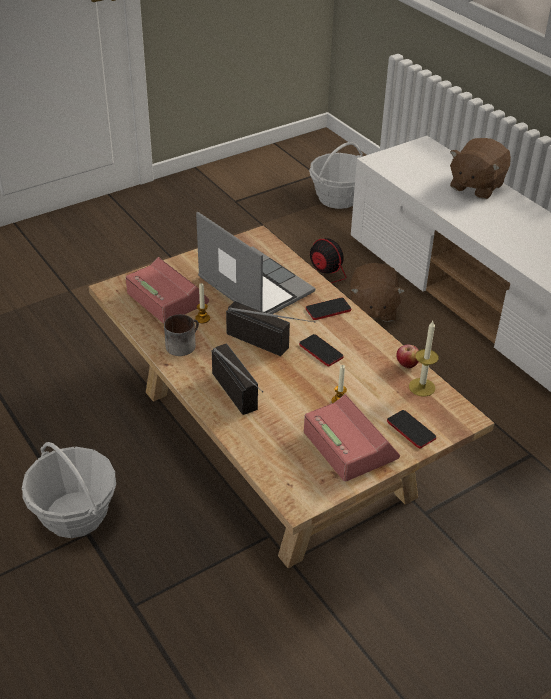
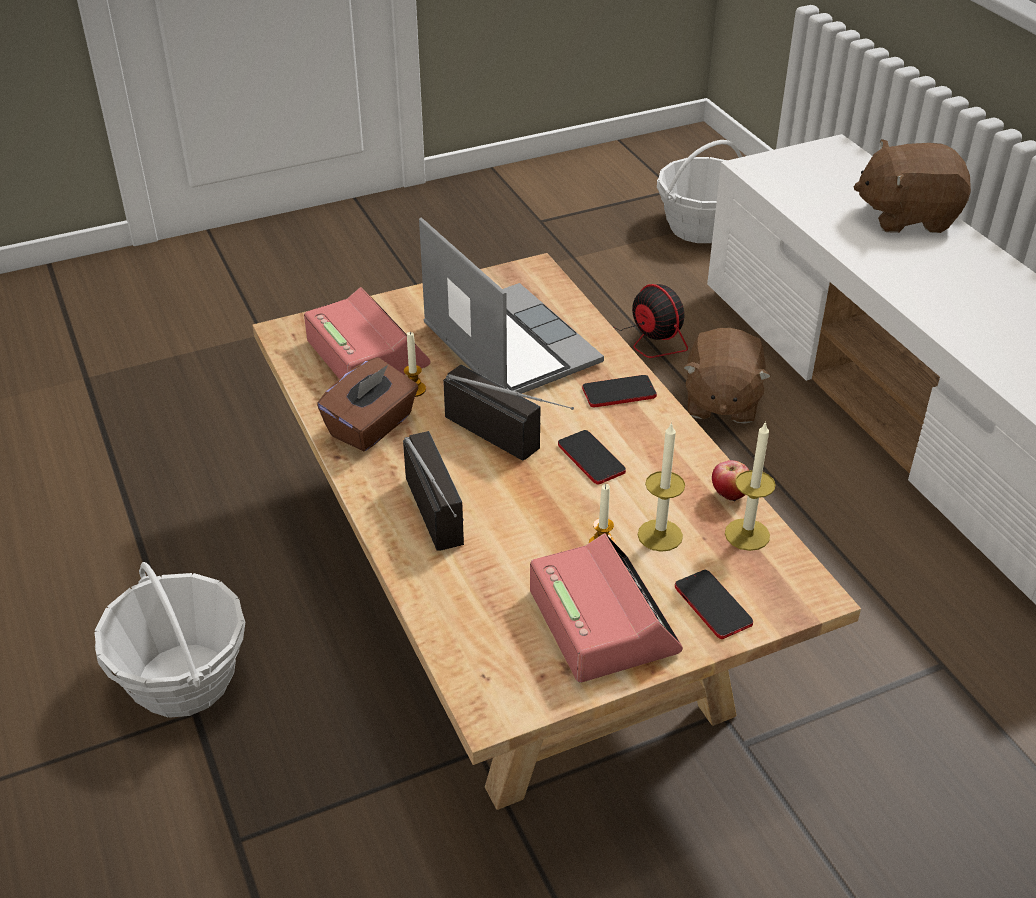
camera: 10 degrees right, 0 degrees up
mug [164,314,199,356] -> brown tissue box [317,357,418,451]
brown plush toy [450,138,511,199] -> brown plush toy turned 45 degrees clockwise [854,139,971,233]
none -> candle [638,422,685,552]

